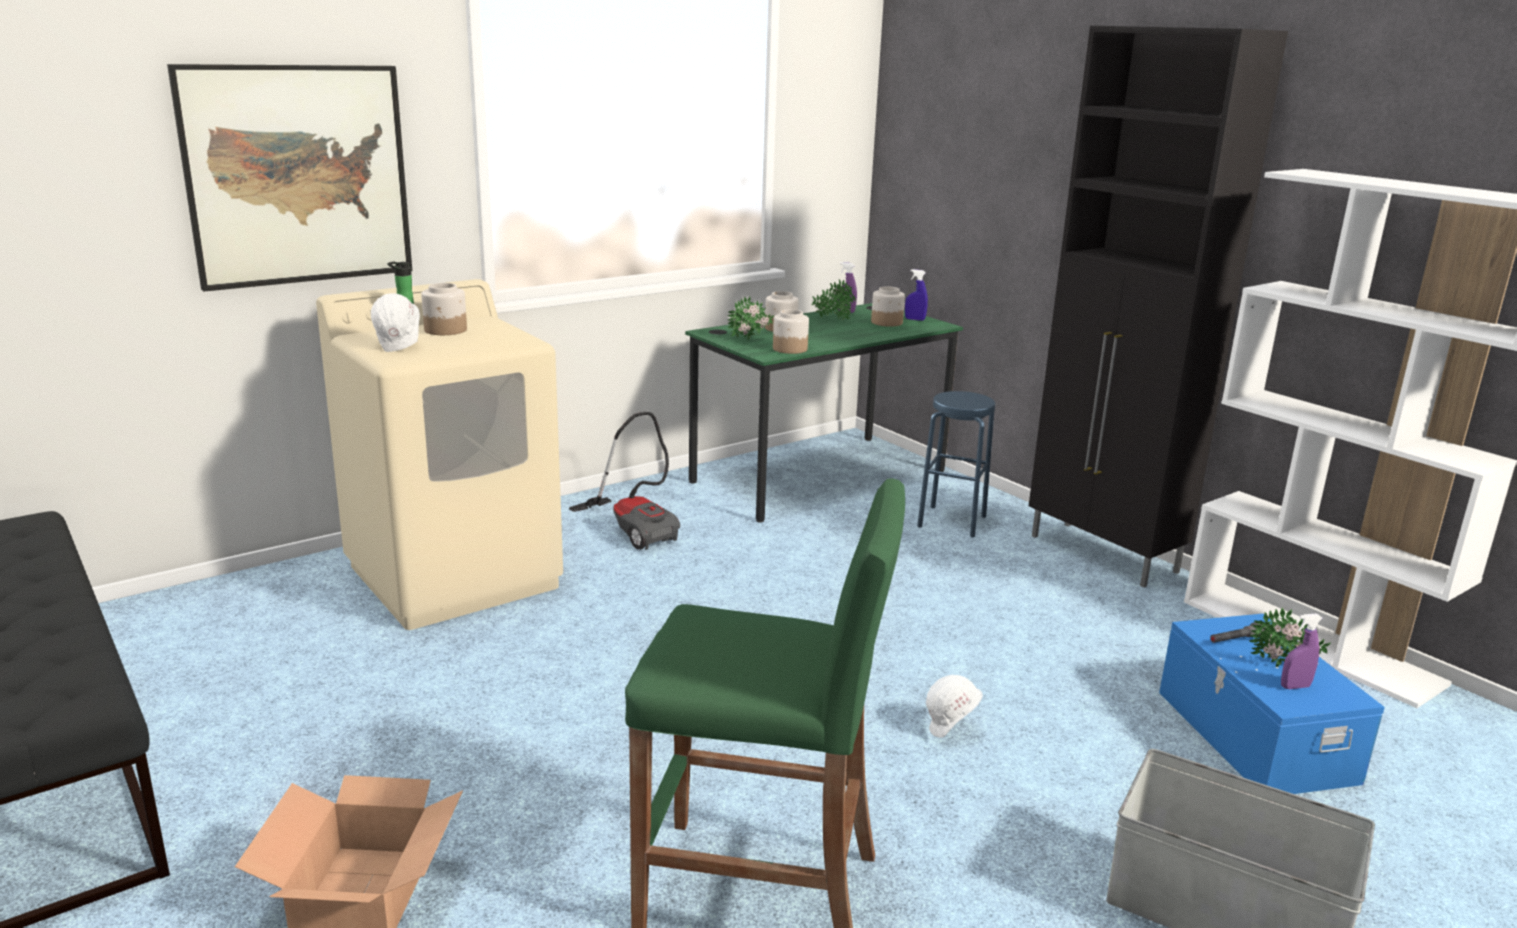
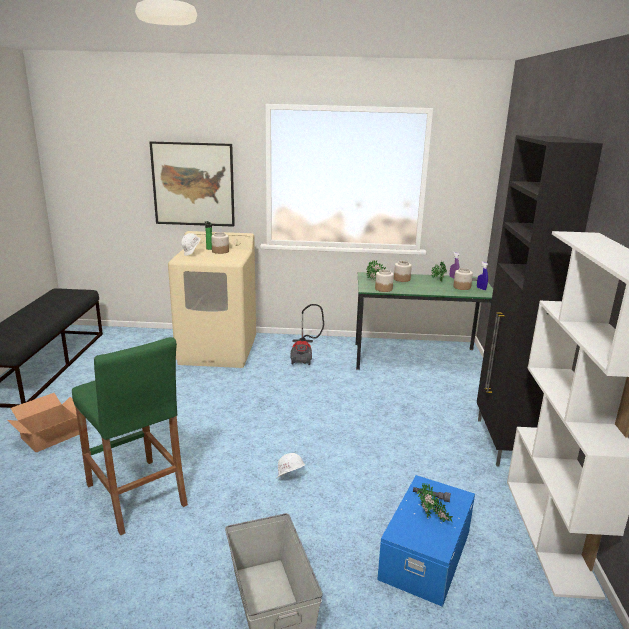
camera: 40 degrees right, 0 degrees up
blue stool [917,391,995,538] -> none
purple spray bottle [1281,613,1323,689] -> none

